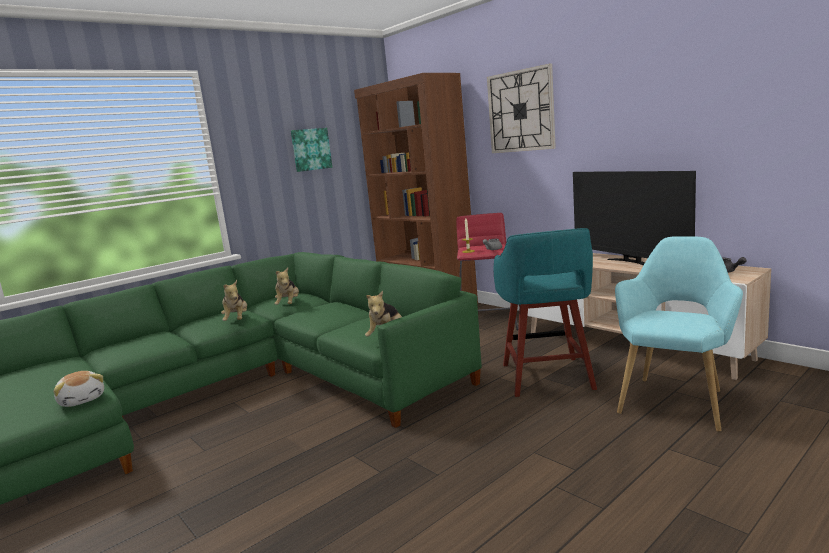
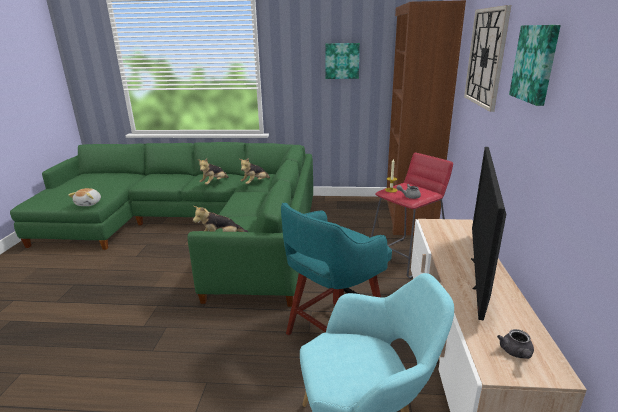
camera: 45 degrees right, 10 degrees up
none -> picture [509,25,561,106]

